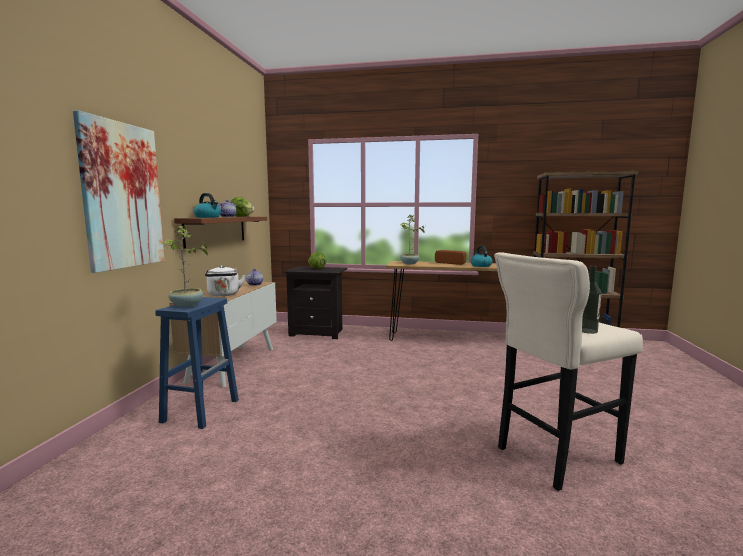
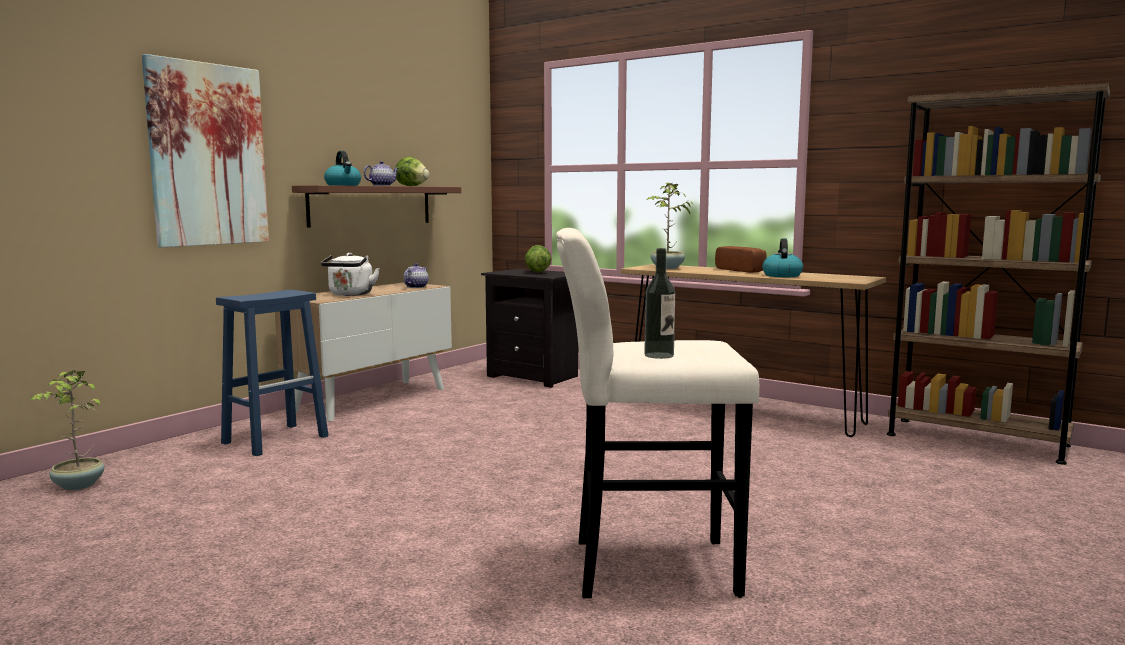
camera: 25 degrees right, 0 degrees up
potted plant [162,226,208,307] -> potted plant moved to [29,369,105,490]

